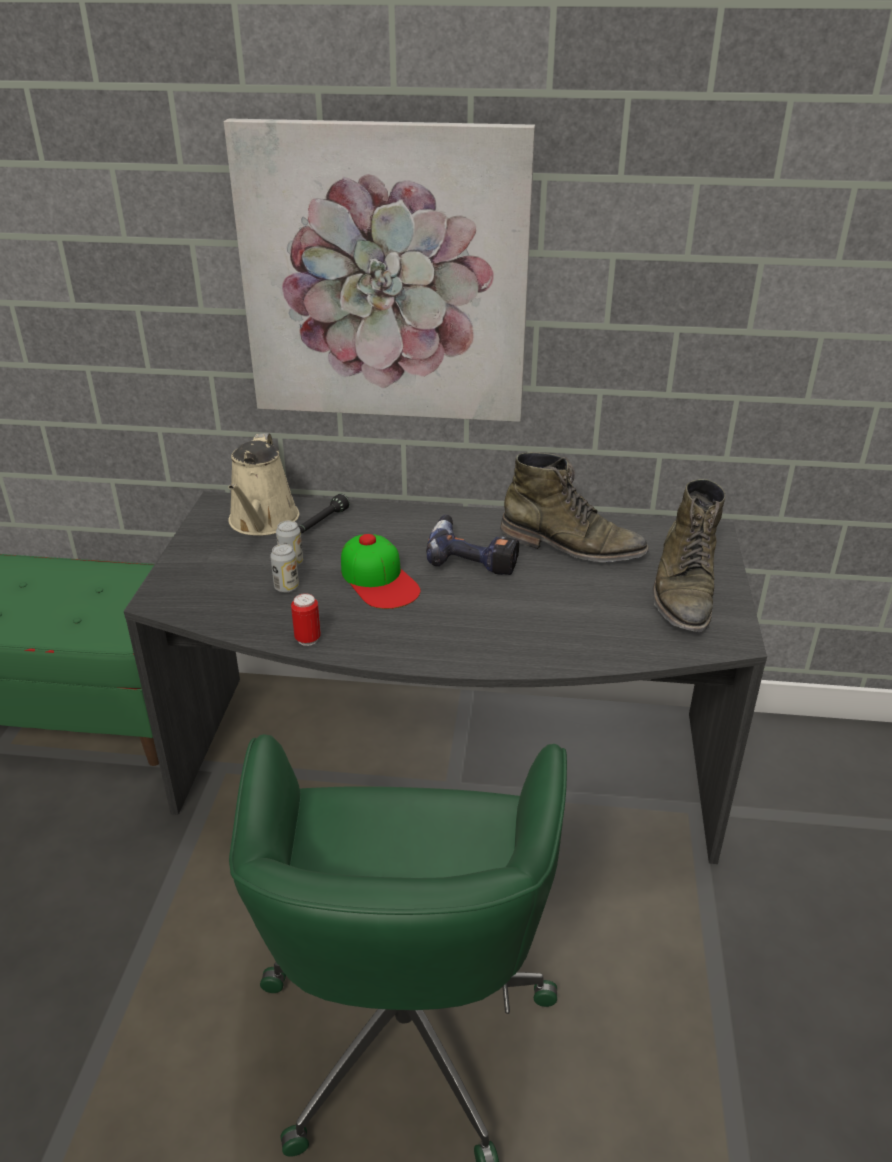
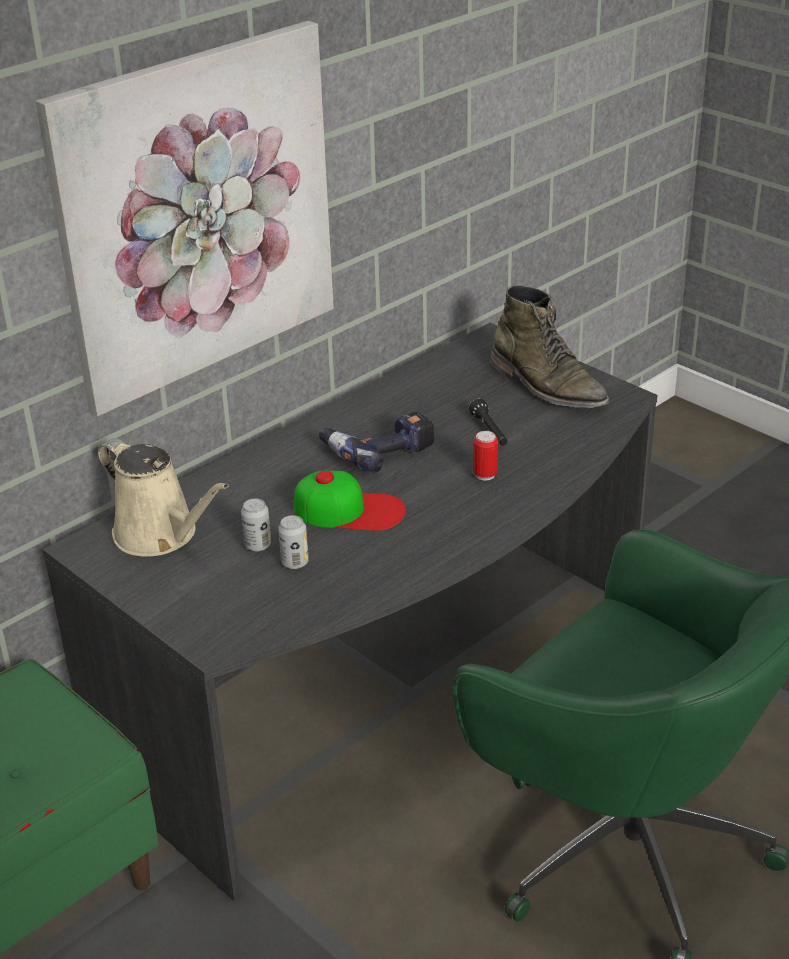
camera: 50 degrees left, 0 degrees up
can [291,593,321,646] -> can moved to [473,431,498,481]
black flashlight [299,494,350,533] -> black flashlight moved to [468,398,508,446]
green boot [500,452,649,562] -> none

